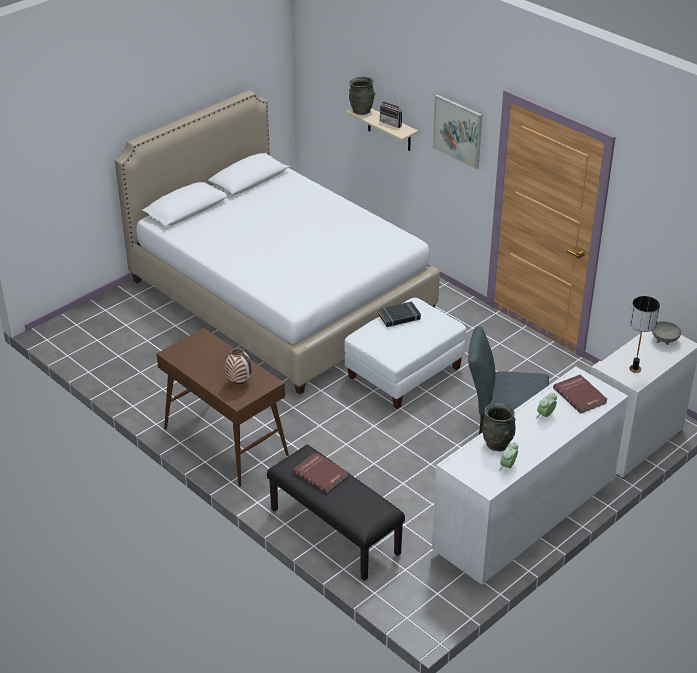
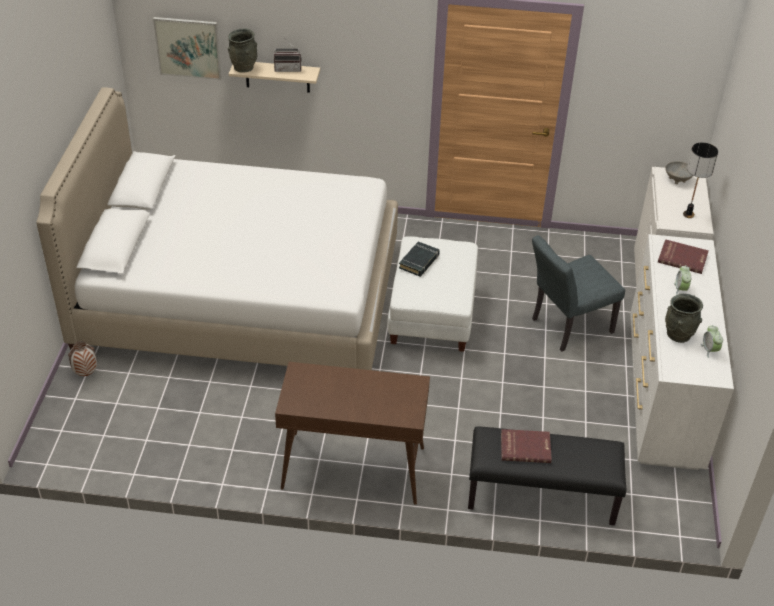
camera: 40 degrees left, 5 degrees up
vase [225,348,252,384] -> vase moved to [68,341,97,376]
picture [433,95,482,169] -> picture moved to [153,17,222,80]

